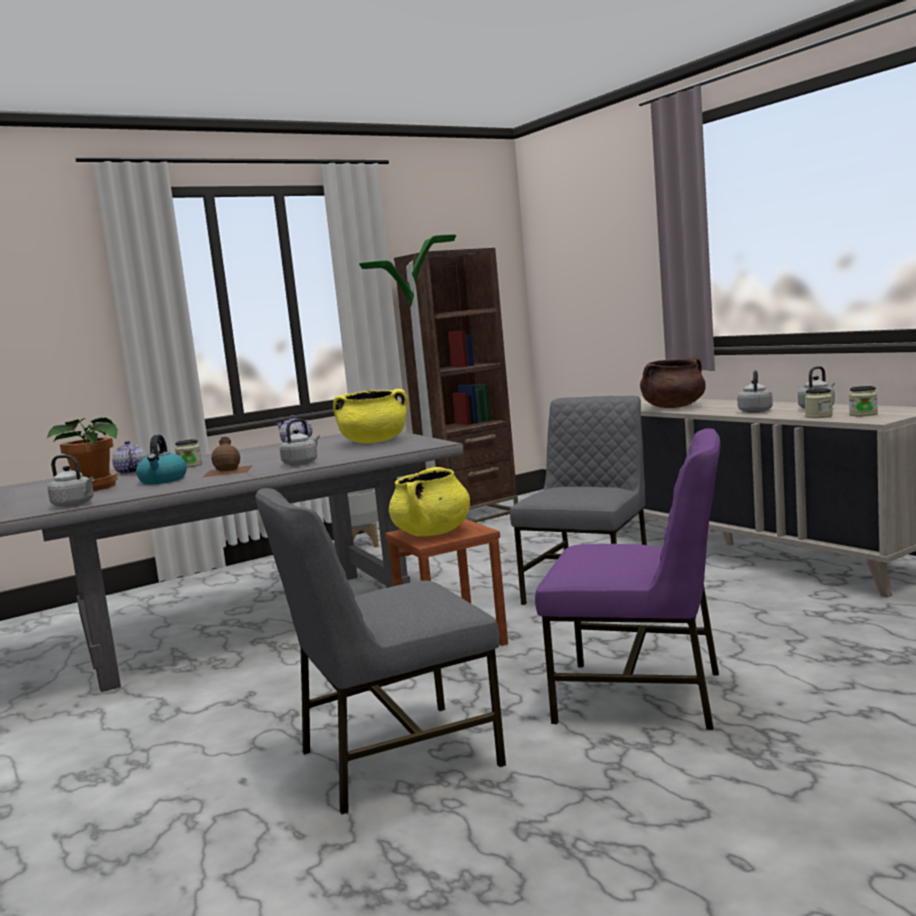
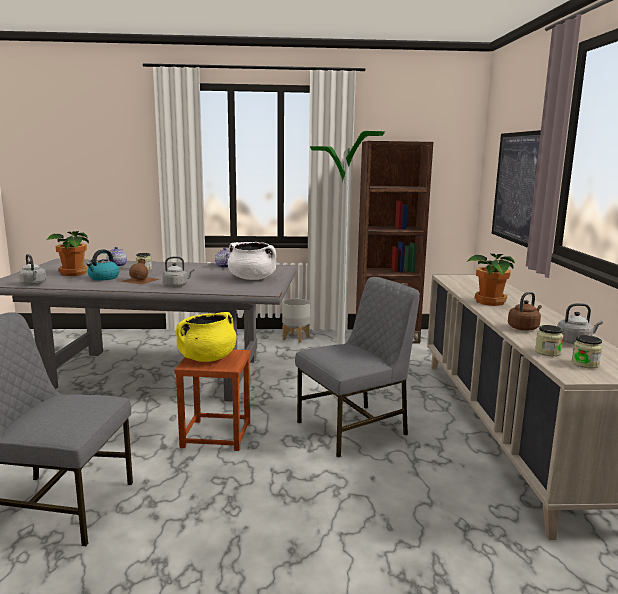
camera: 30 degrees right, 5 degrees up
yellow cooking pot [333,389,408,443] -> white cooking pot [228,242,276,280]
purple chair [535,428,721,730] -> none
brown cooking pot [640,357,706,408] -> potted plant [467,254,515,306]
grey kettle [737,370,773,413] -> brown kettle [508,292,542,331]
none -> picture [491,130,541,248]

